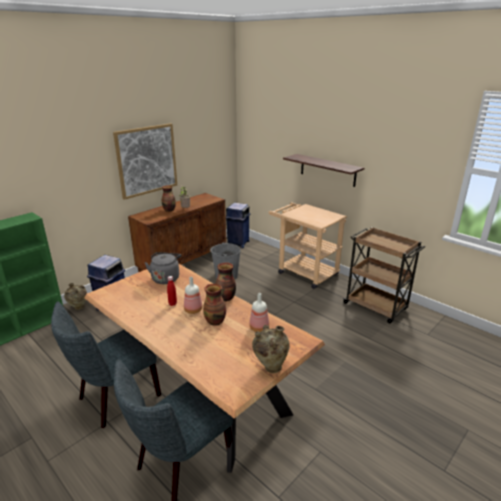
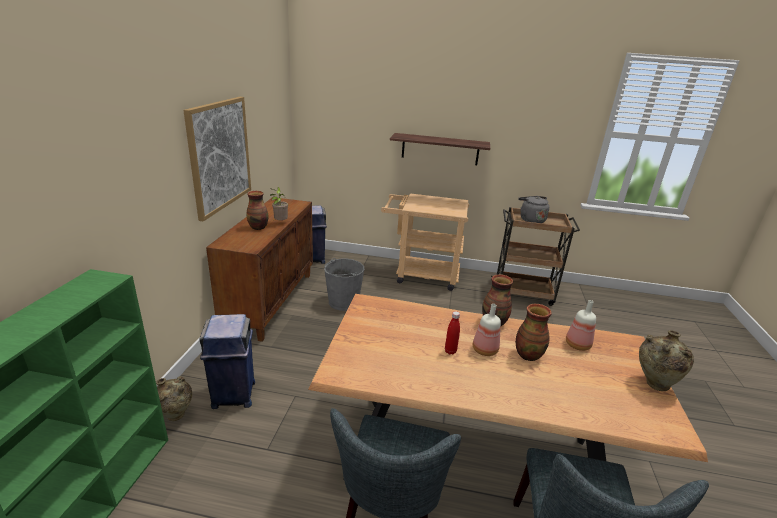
camera: 35 degrees left, 0 degrees up
grey kettle [145,252,181,284] -> grey kettle moved to [518,196,549,223]

